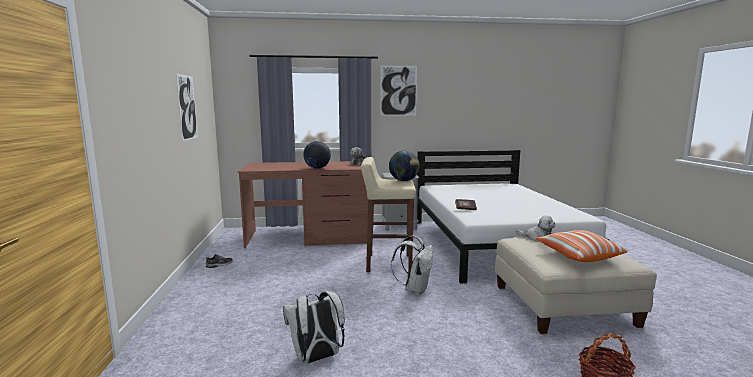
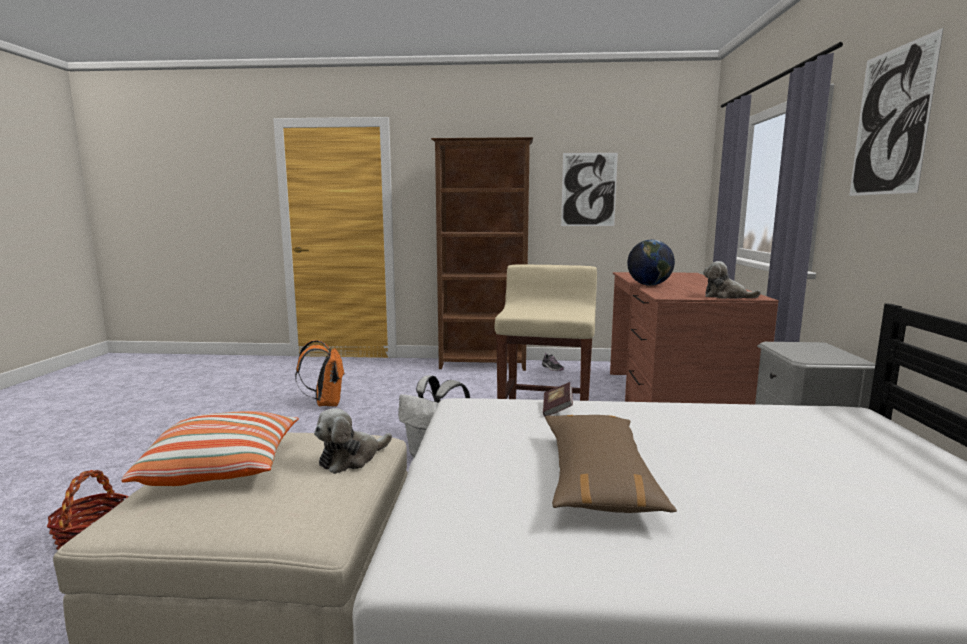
camera: 100 degrees right, 0 degrees up
white backpack [283,291,345,364] -> orange backpack [295,340,345,406]
globe [389,150,420,181] -> none
none -> brown bookcase [431,137,533,371]
none -> brown pillow [545,415,677,513]

